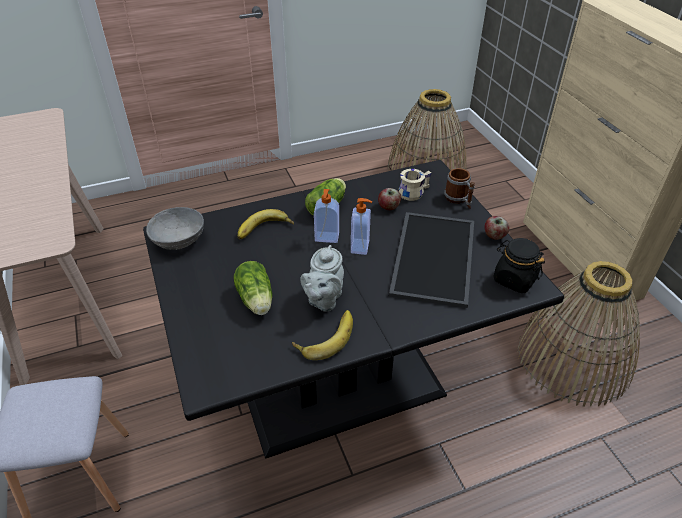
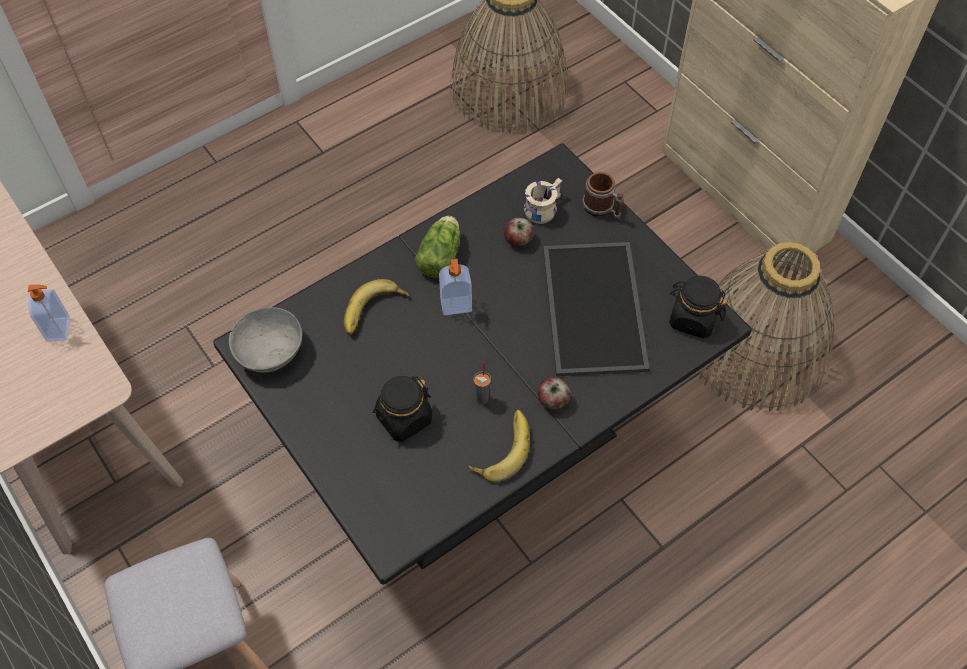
camera: 15 degrees left, 15 degrees up
lettuce [234,261,272,315] -> black jar [373,376,432,442]
grey teapot [301,245,344,312] -> grey cup [473,362,491,405]
soap dispenser [351,198,372,255] -> soap dispenser moved to [28,285,70,342]
apple [484,216,510,240] -> apple moved to [538,377,571,410]

